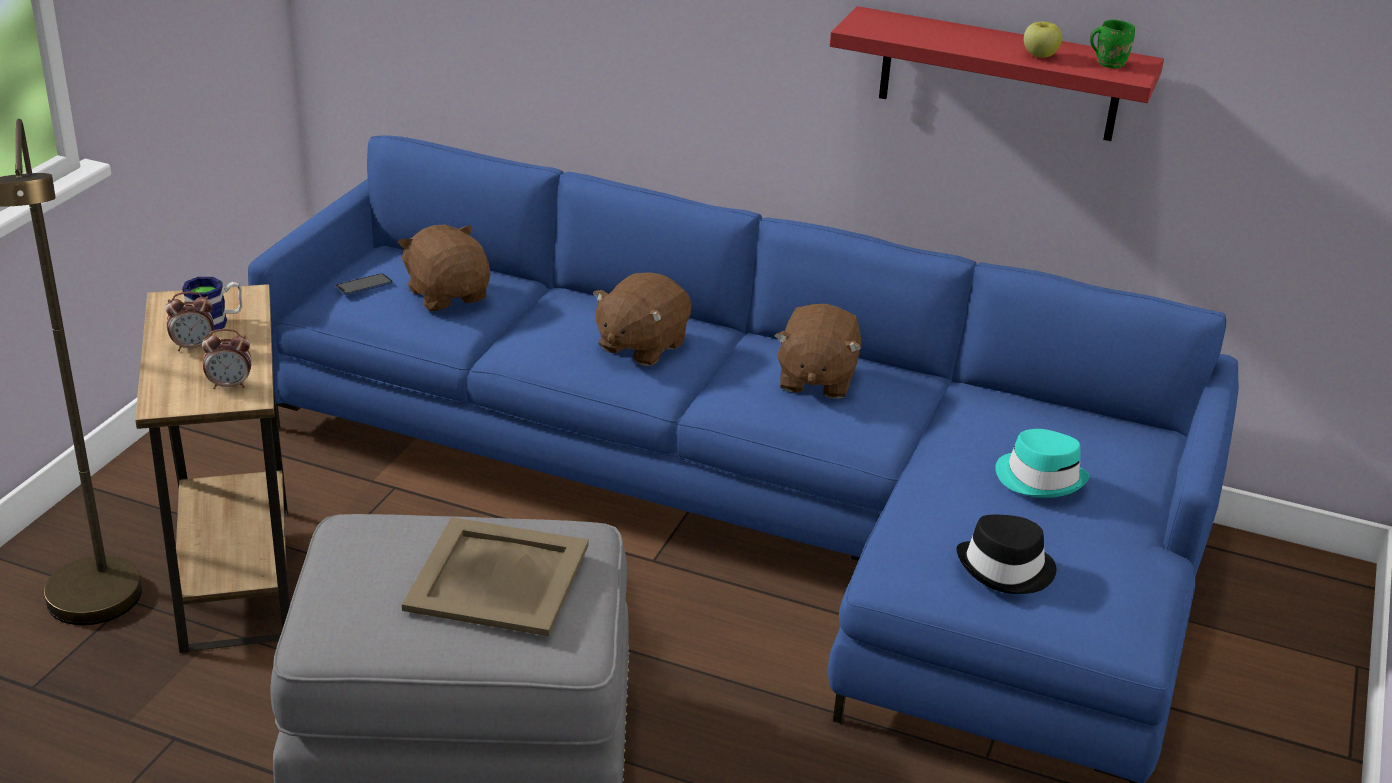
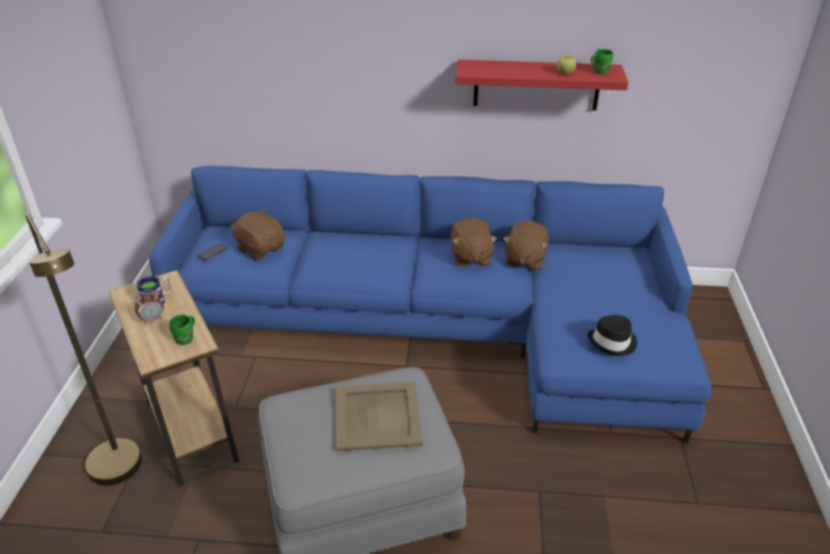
camera: 15 degrees left, 5 degrees up
alarm clock [202,329,252,389] -> green mug [169,315,195,345]
brown plush toy [593,272,692,366] -> brown plush toy moved to [503,221,549,271]
turquoise hat [995,429,1090,498] -> none

